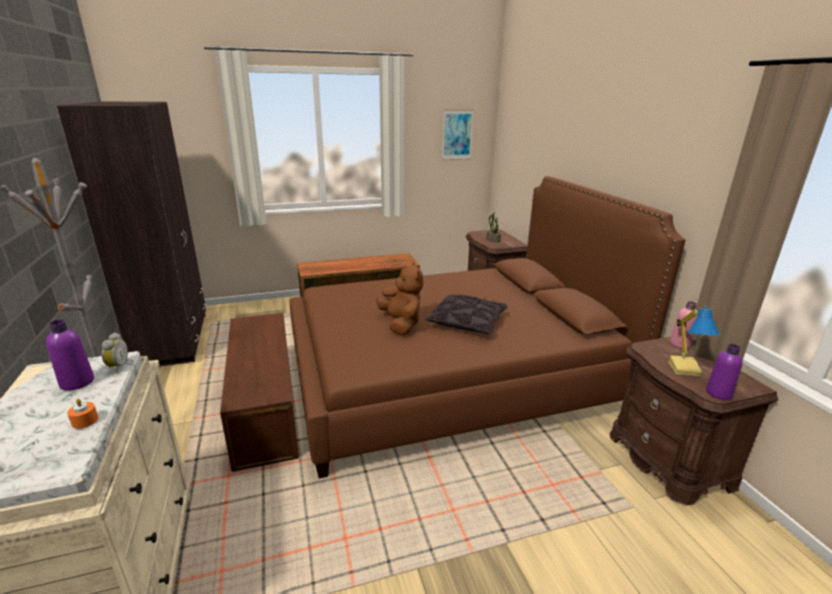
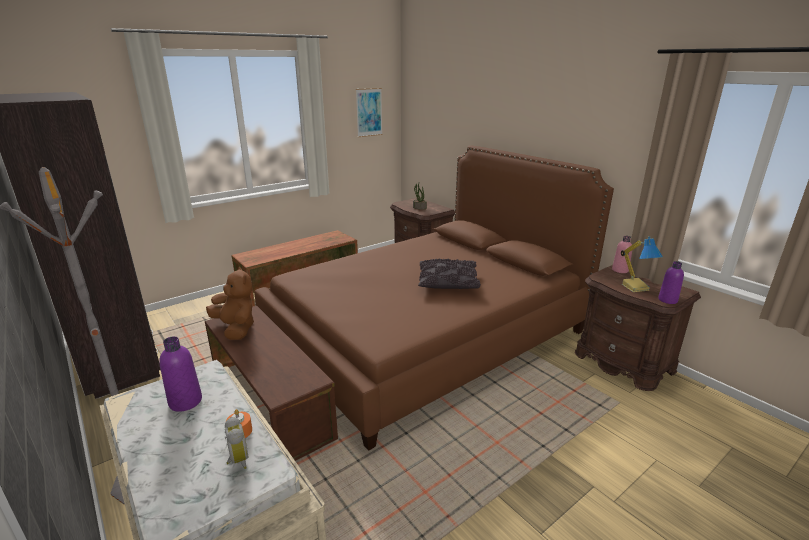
camera: 20 degrees left, 0 degrees up
alarm clock [102,332,128,373] -> alarm clock moved to [225,417,248,469]
brown plush toy [377,262,423,335] -> brown plush toy moved to [206,267,254,340]

